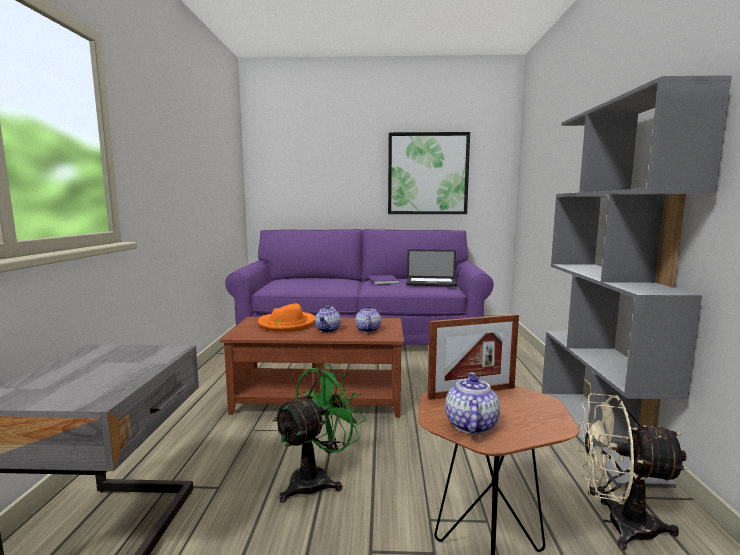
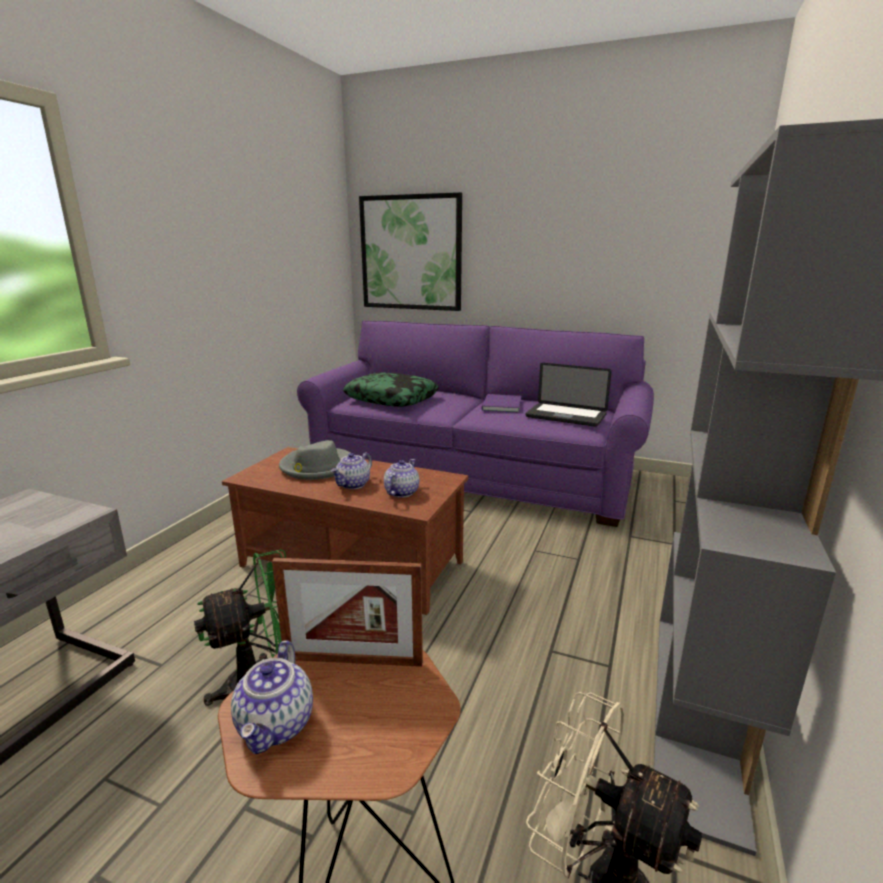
camera: 20 degrees right, 10 degrees up
orange hat [258,303,315,332] -> grey hat [279,440,350,480]
picture [388,132,470,214] -> picture moved to [359,192,462,311]
teapot [445,373,500,434] -> teapot turned 150 degrees clockwise [231,640,313,754]
none -> pillow [343,372,439,407]

